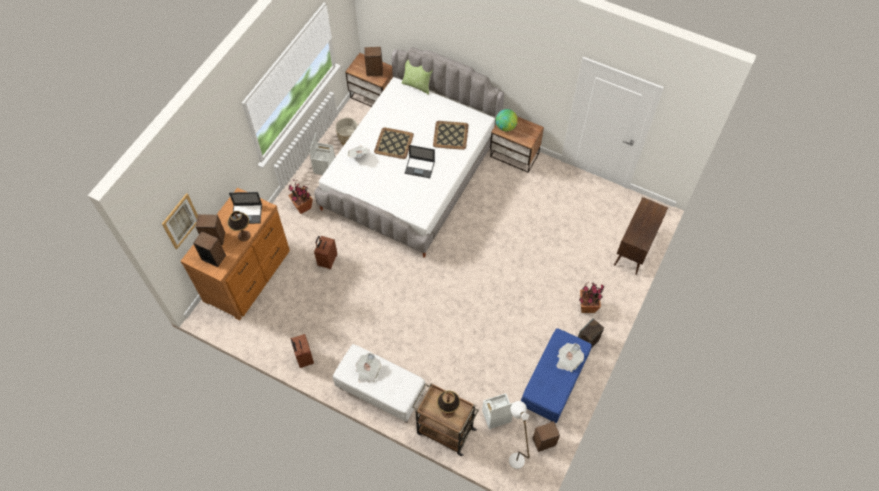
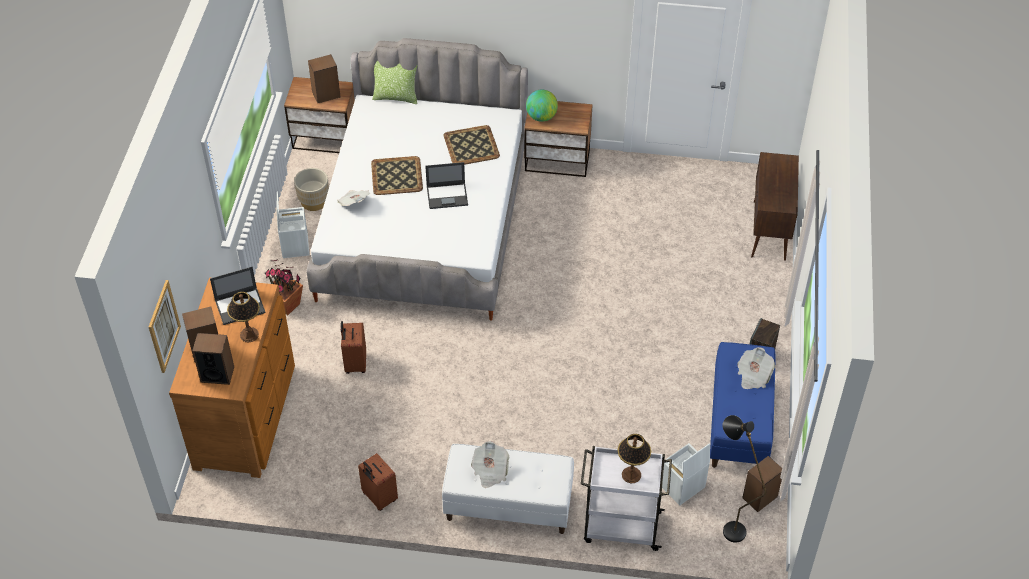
camera: 20 degrees left, 10 degrees down
brown cart [412,383,479,456] -> white cart [581,446,672,551]
white floor lamp [509,401,529,469] -> black floor lamp [722,415,766,543]
potted plant [579,282,605,313] -> none

